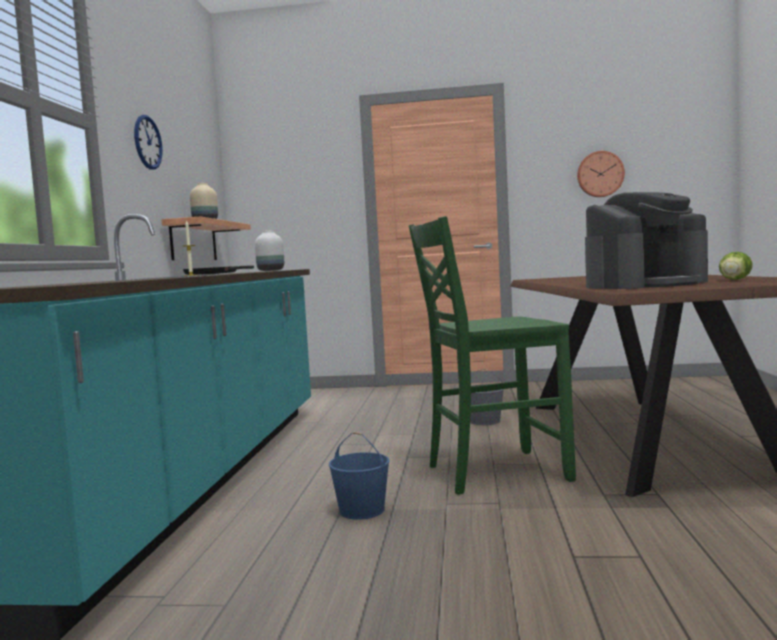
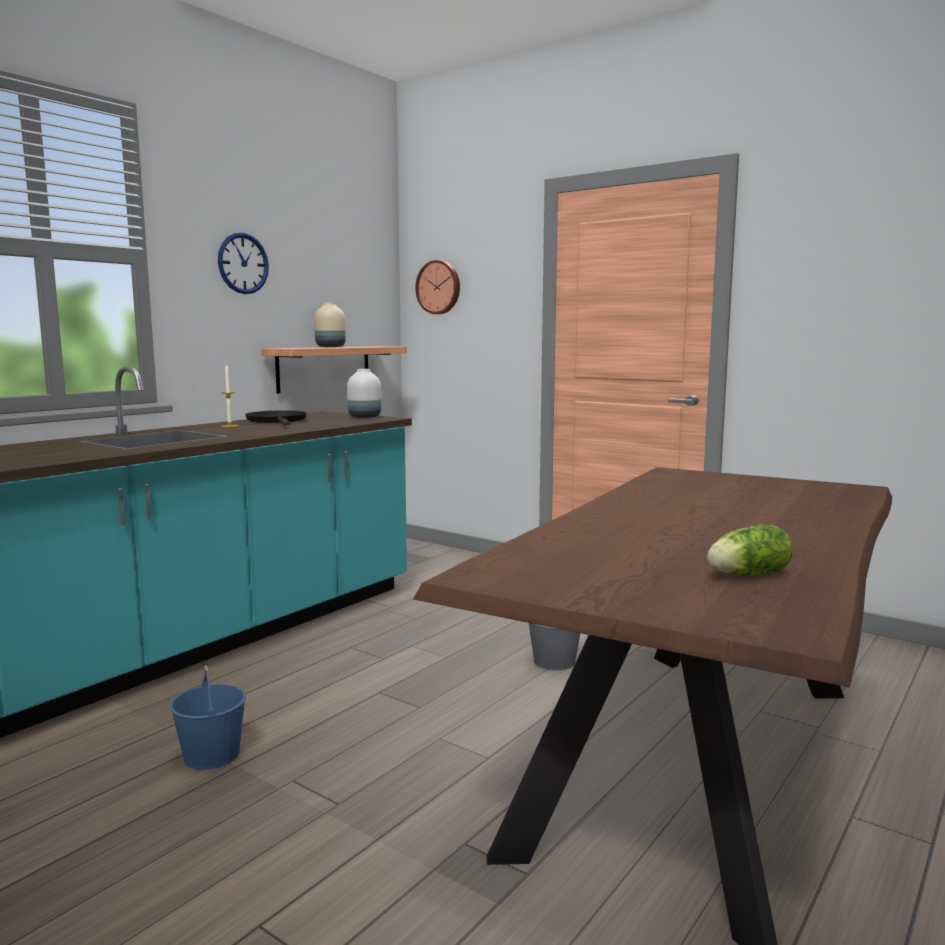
camera: 30 degrees right, 5 degrees up
green chair [409,216,576,495] -> none
wall clock [577,151,625,197] -> wall clock moved to [415,260,460,314]
coffee machine [585,192,708,289] -> none

